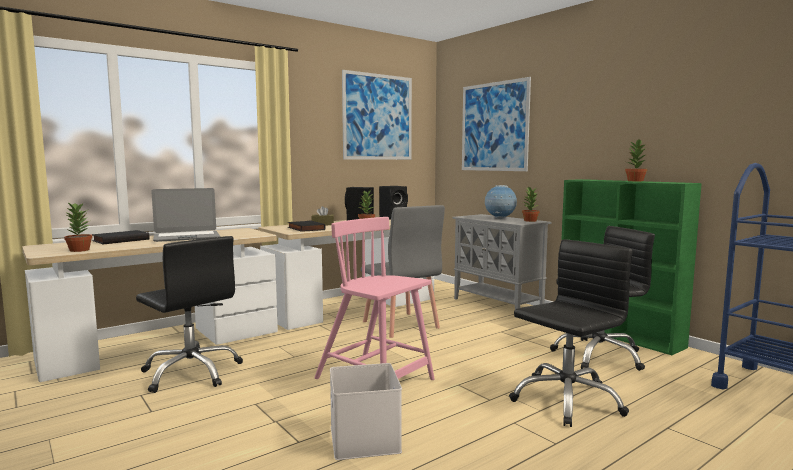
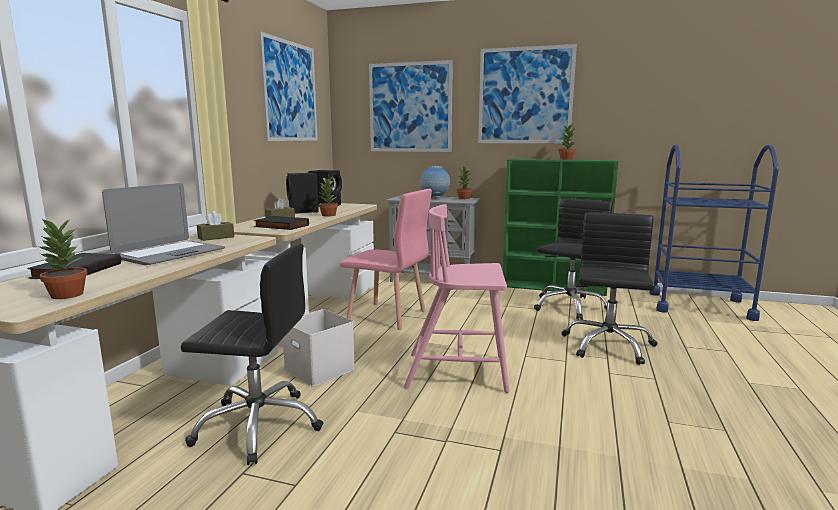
camera: 35 degrees left, 5 degrees up
white storage box [330,363,402,460] -> white storage box moved to [283,309,355,387]
grey chair [361,205,445,338] -> pink chair [340,189,432,330]
none -> brown tissue box [197,211,234,241]
none -> picture [478,44,577,143]

